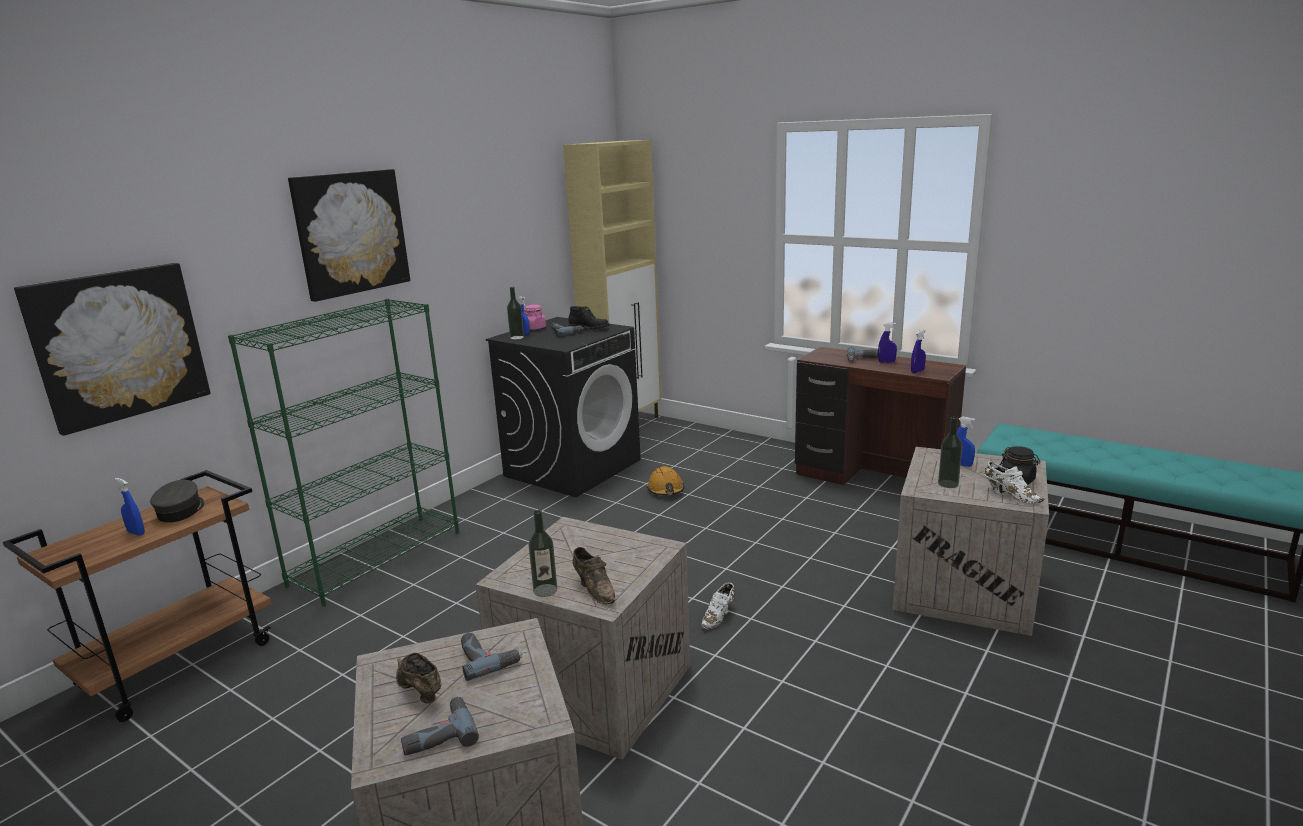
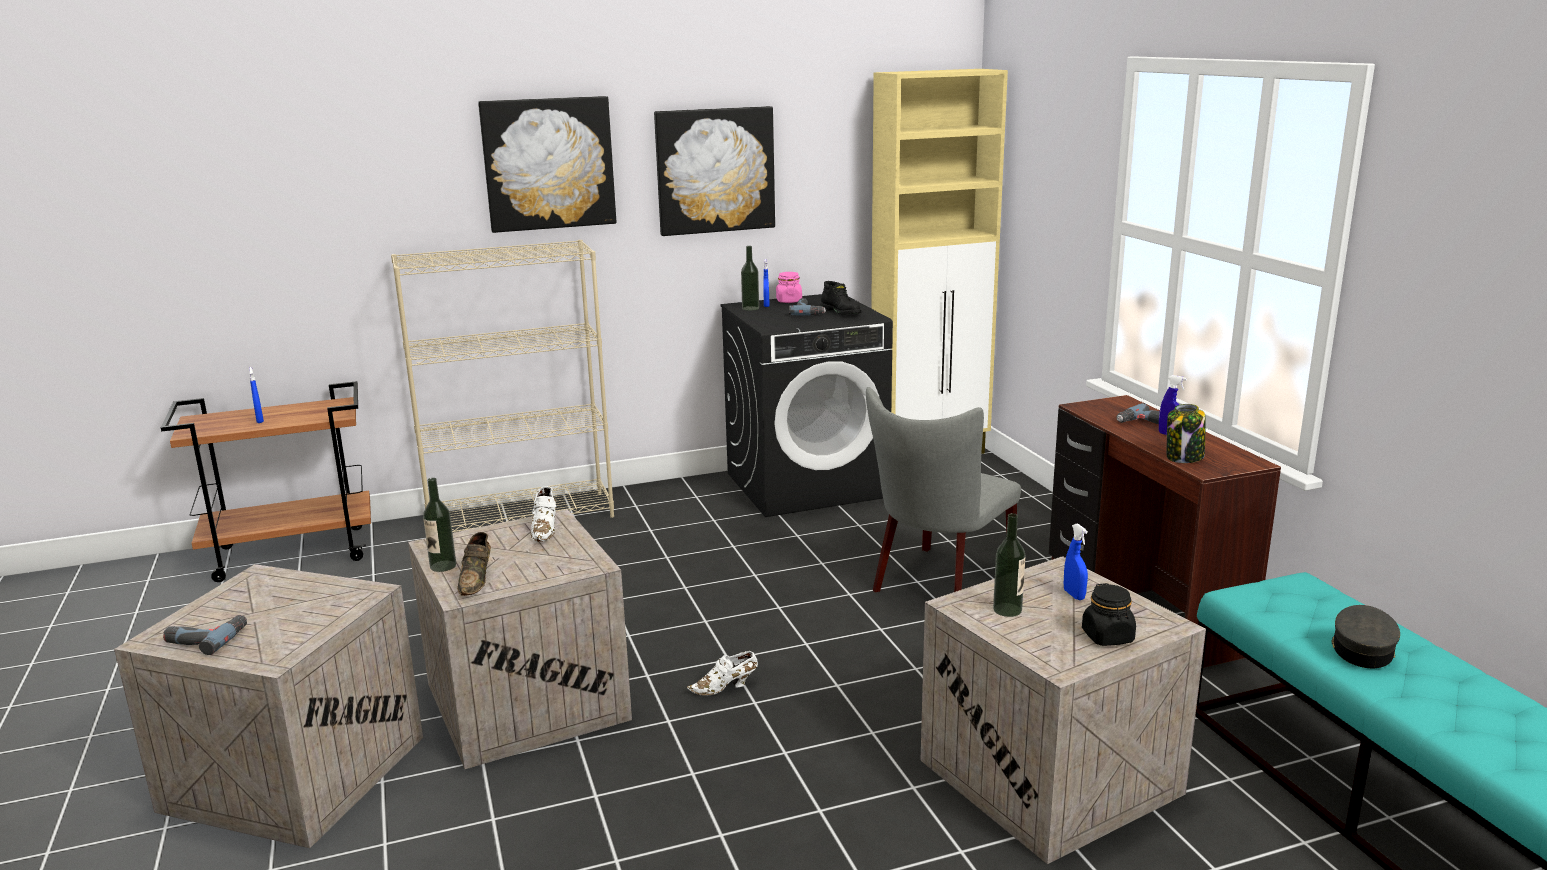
camera: 35 degrees right, 0 degrees up
picture [14,263,211,436] -> picture moved to [654,106,775,236]
grey cap [150,480,204,523] -> grey cap moved to [1332,605,1400,668]
green bookcase [228,299,459,607] -> beige bookcase [391,240,614,532]
brown shoe [396,653,441,703] -> none
power drill [461,633,522,681] -> none
orange hard hat [647,466,684,495] -> none
blue spray bottle [911,330,926,373] -> jar [1167,404,1206,463]
white shoe [984,461,1044,504] -> white shoe moved to [530,486,556,542]
none -> grey chair [866,387,1021,592]

